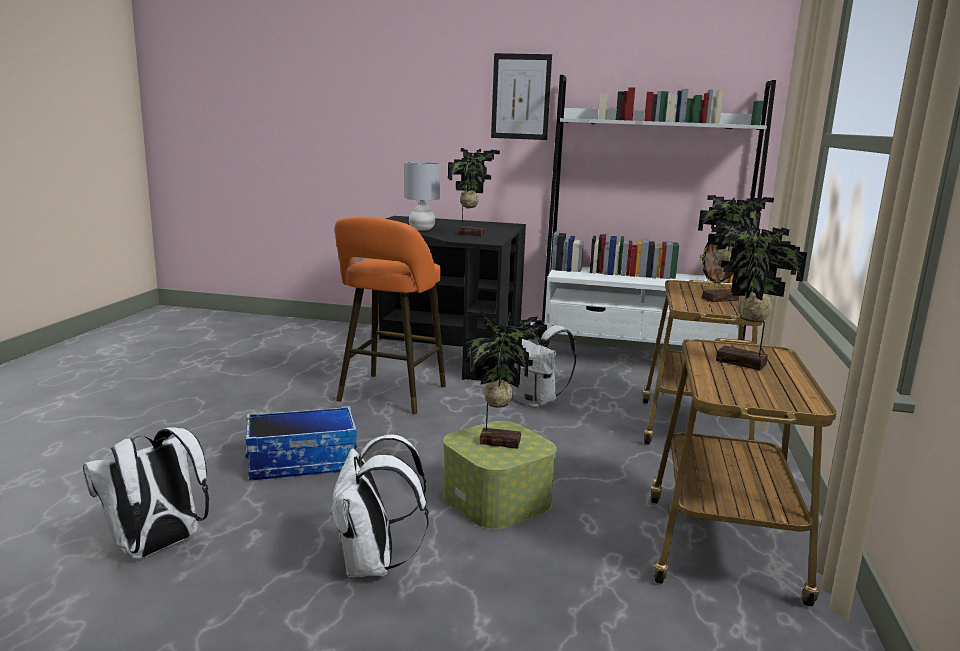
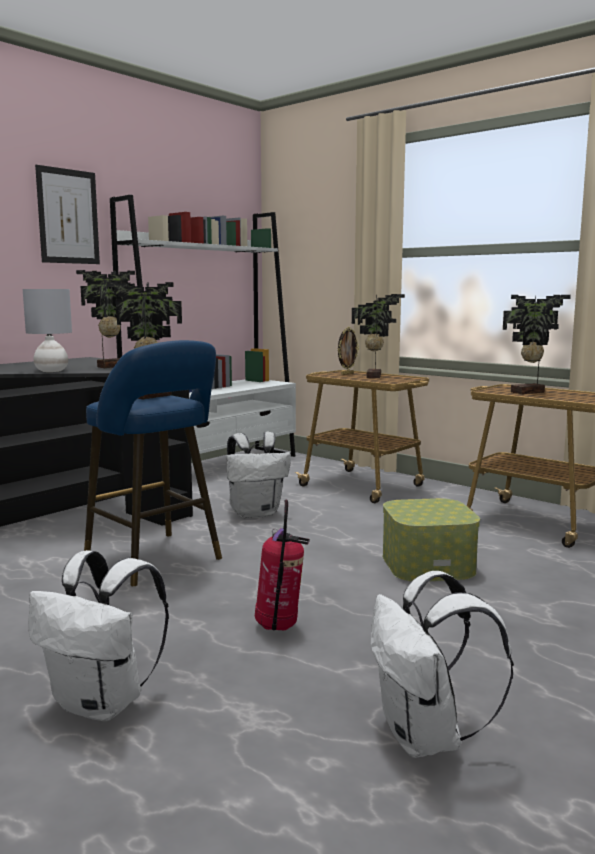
camera: 60 degrees left, 5 degrees down
storage box [245,406,357,480] -> fire extinguisher [255,499,310,630]
white backpack [330,434,429,577] -> white backpack moved to [29,550,169,721]
orange stool [335,217,446,414] -> blue stool [84,340,222,586]
potted plant [464,312,547,449] -> potted plant moved to [106,282,182,399]

